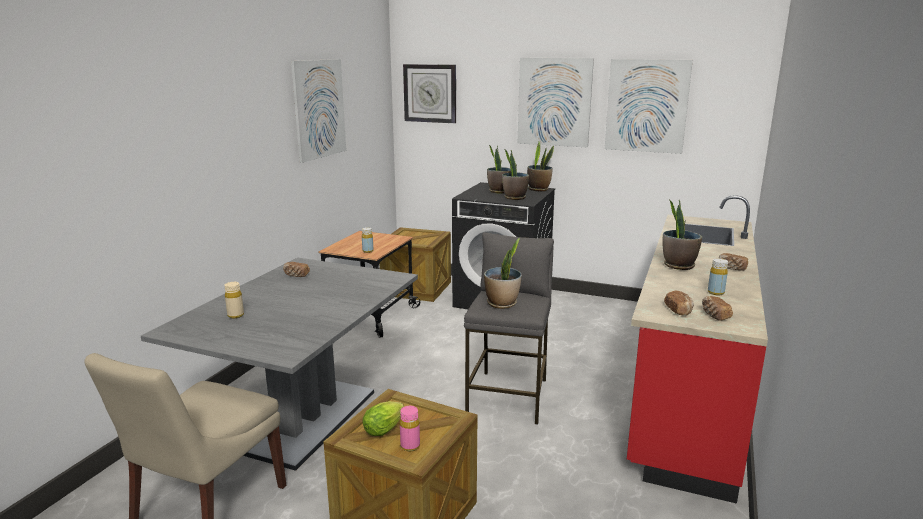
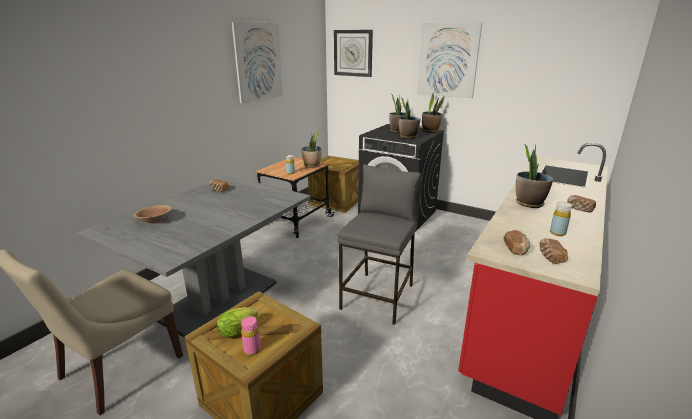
camera: 10 degrees right, 5 degrees up
beige bottle [224,282,244,319] -> brown bowl [133,205,172,223]
potted plant [484,238,521,309] -> potted plant moved to [301,129,322,168]
picture [605,59,693,154] -> none

